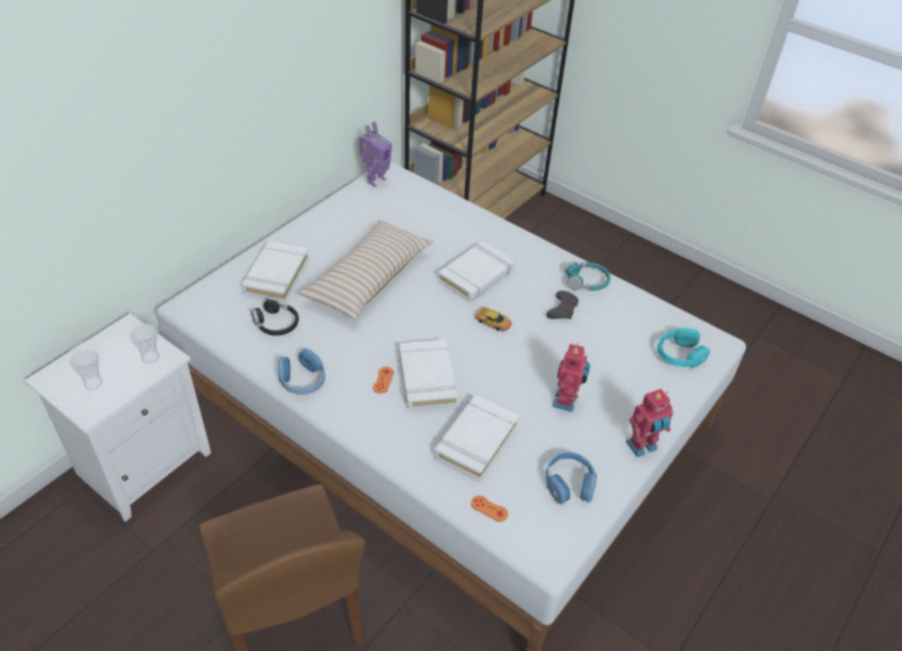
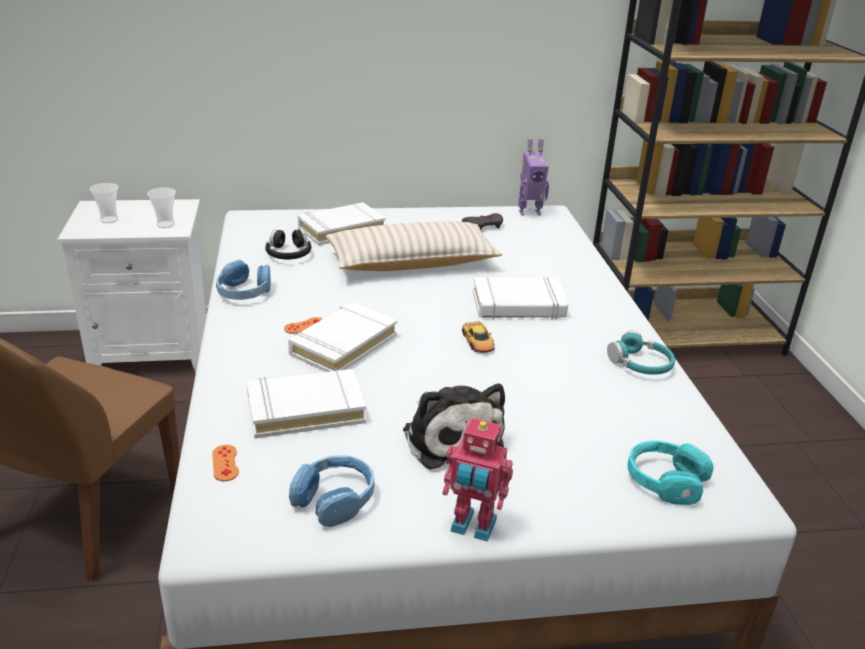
camera: 45 degrees right, 15 degrees down
grey game controller [546,291,579,319] -> grey game controller moved to [462,213,503,229]
toy robot [552,342,590,412] -> plush toy [403,383,505,469]

